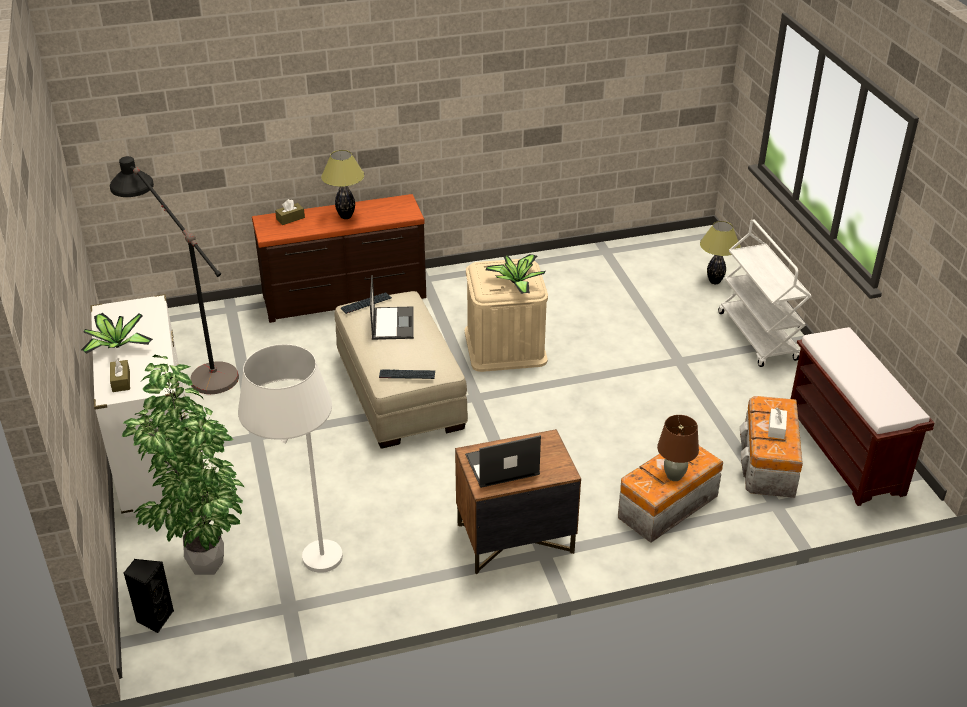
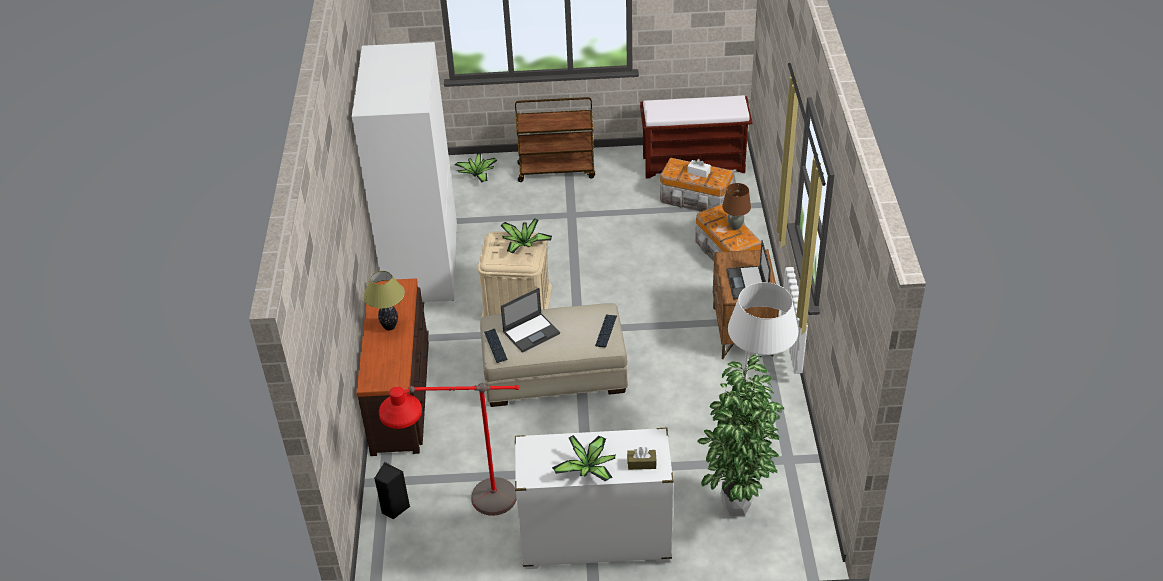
camera: 75 degrees left, 5 degrees up
black floor lamp [110,156,239,394] -> red floor lamp [379,383,520,516]
black speaker [124,559,174,633] -> black speaker moved to [374,462,410,519]
brown tissue box [275,199,305,225] -> none
laptop [370,275,414,340] -> laptop turned 135 degrees clockwise [501,288,560,353]
table lamp [700,221,740,284] -> potted plant [455,153,498,182]
white cart [718,219,811,367] -> brown cart [515,97,595,182]
none -> white wardrobe [352,42,457,302]

